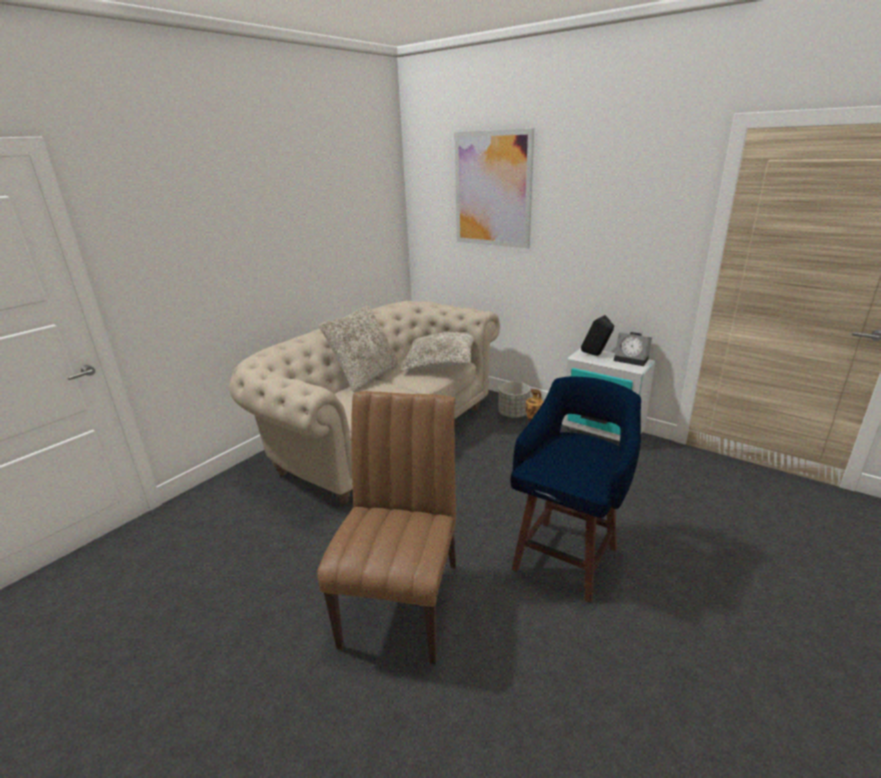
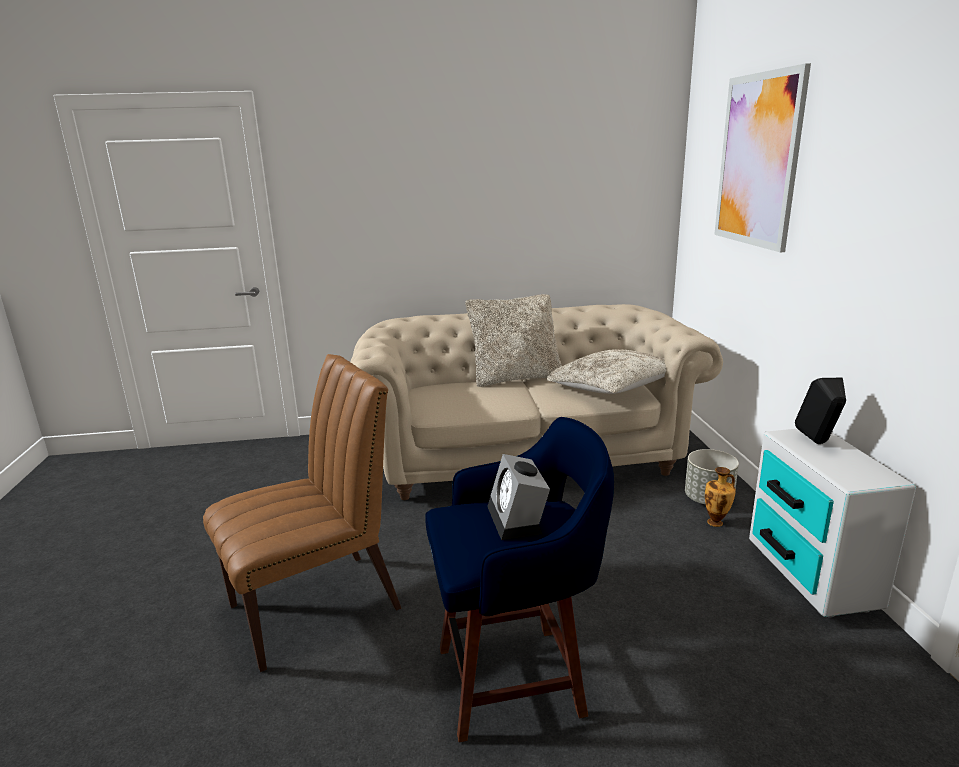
camera: 45 degrees right, 5 degrees down
alarm clock [614,332,652,366] -> alarm clock moved to [487,454,550,540]

